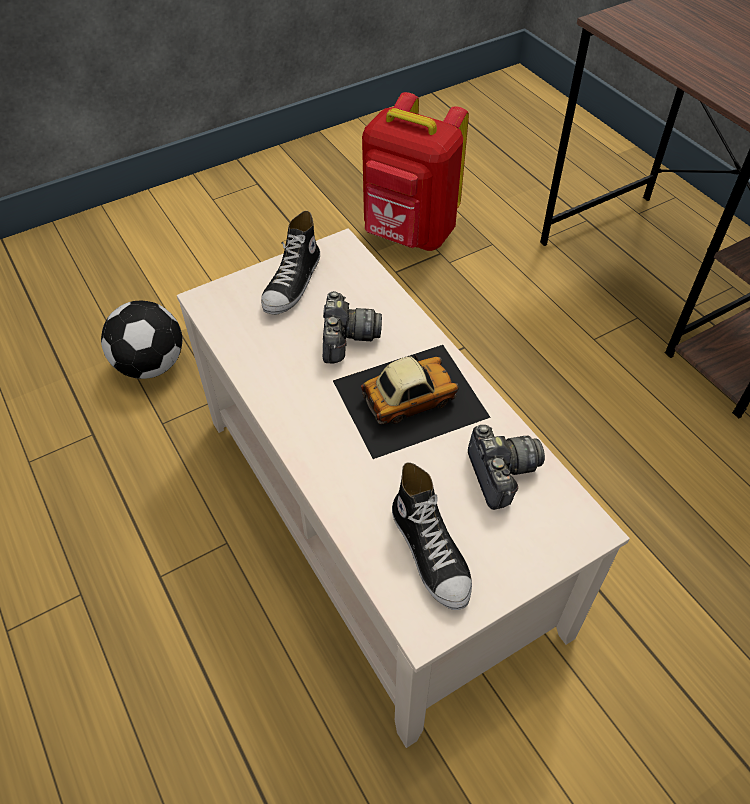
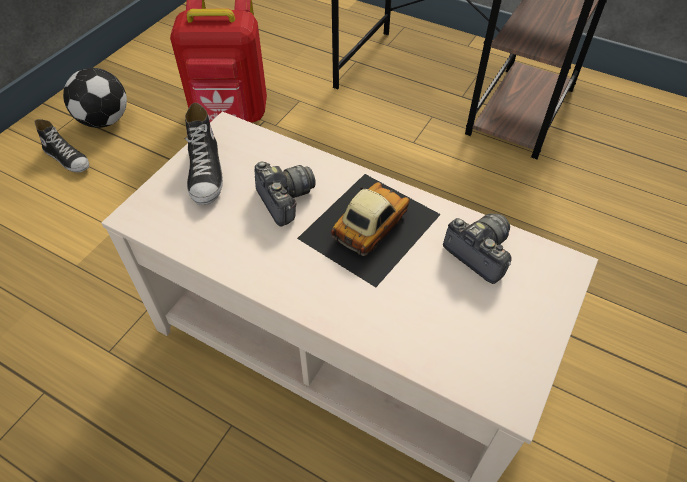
camera: 30 degrees left, 0 degrees up
football [101,301,182,379] -> football moved to [63,68,127,128]
shoe [392,462,472,610] -> shoe moved to [35,119,89,173]

